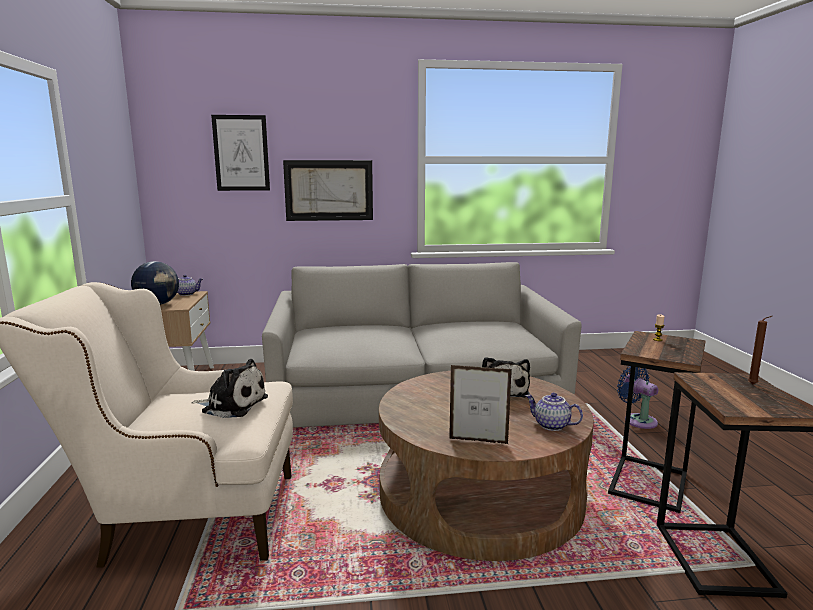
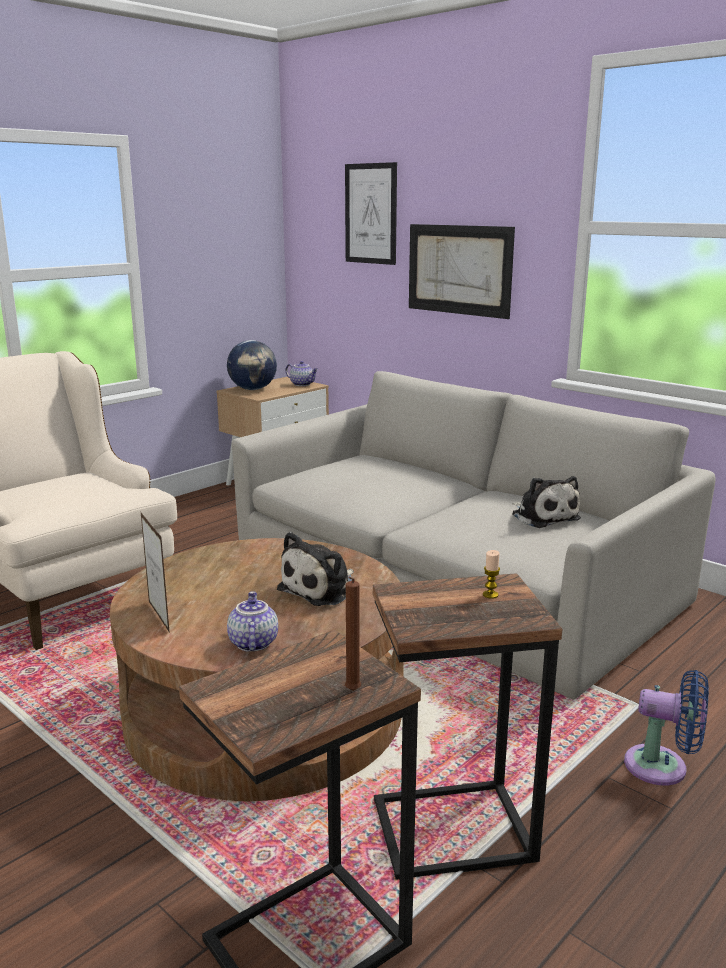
camera: 50 degrees right, 5 degrees up
plush toy [191,359,268,418] -> plush toy moved to [512,476,581,528]
blue fan [617,366,659,429] -> blue fan turned 90 degrees clockwise [624,670,709,785]

